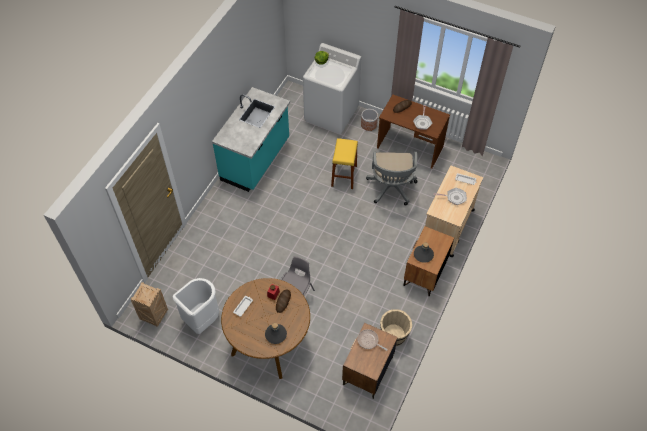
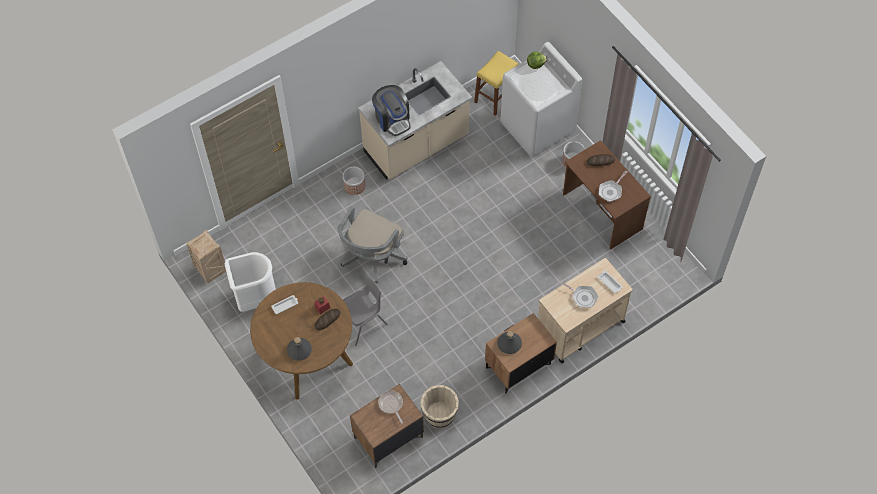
camera: 30 degrees right, 5 degrees up
turquoise counter [212,87,290,192] -> beige counter [358,61,472,180]
yellow stool [331,138,358,189] -> yellow stool moved to [474,51,518,116]
grey office chair [366,151,417,206] -> grey office chair moved to [337,206,408,284]
none -> planter [343,167,366,195]
none -> coffee machine [372,85,410,136]

